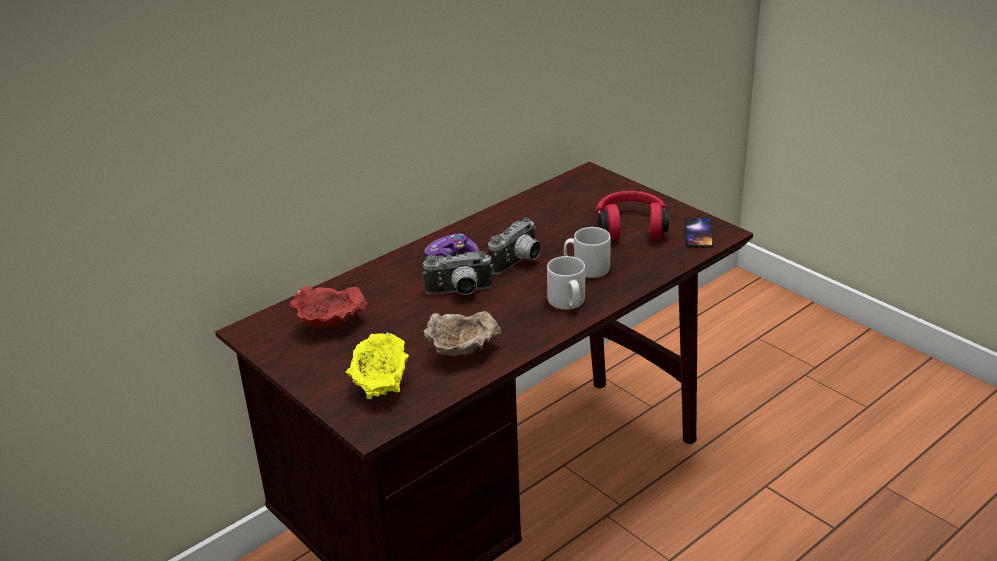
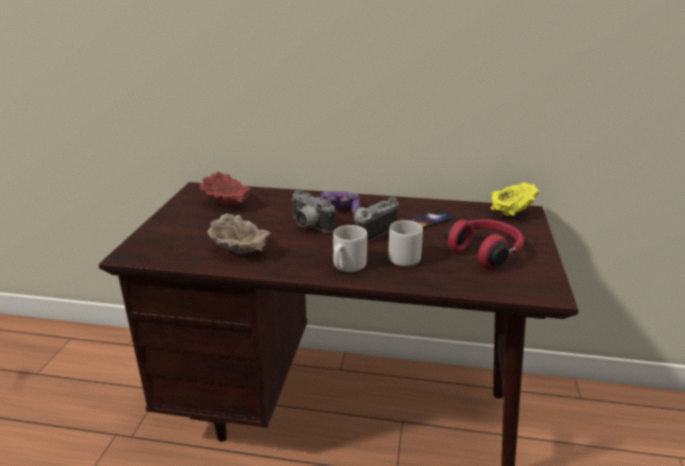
camera: 50 degrees right, 5 degrees down
yellow bowl [346,332,409,399] -> yellow bowl moved to [491,182,539,216]
camera [488,217,541,275] -> camera turned 135 degrees clockwise [354,197,399,243]
phone [685,218,714,248] -> phone moved to [407,210,453,229]

